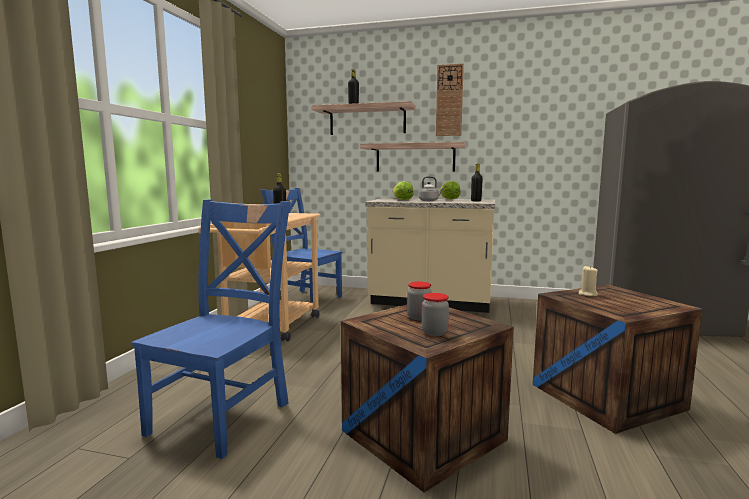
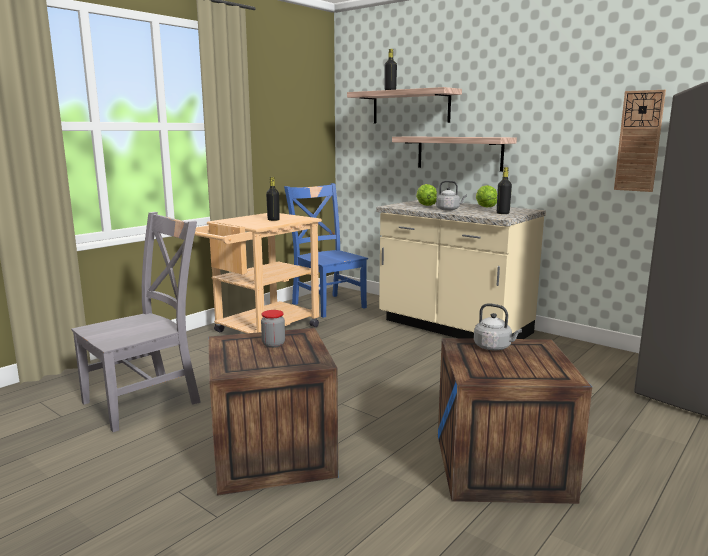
camera: 25 degrees right, 5 degrees up
blue chair [131,199,290,459] -> grey chair [71,212,201,432]
jar [422,293,449,336] -> none
wall clock [436,64,464,136] -> wall clock moved to [614,90,666,192]
beige candle [578,266,598,296] -> grey kettle [474,303,522,350]

